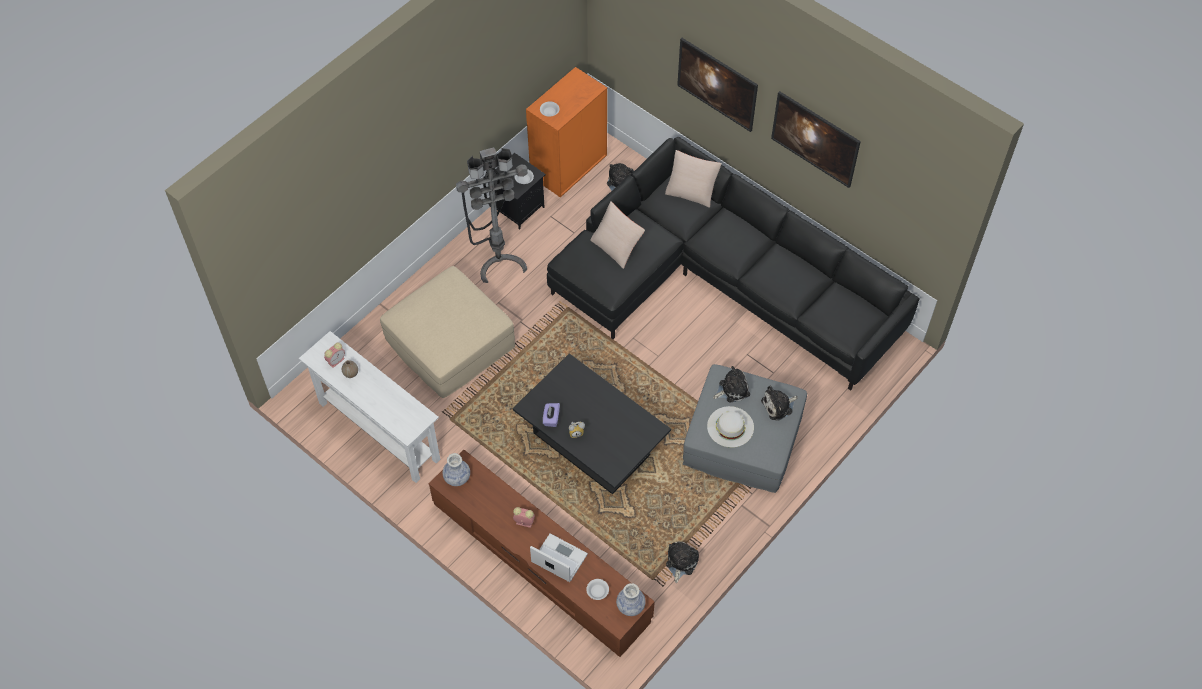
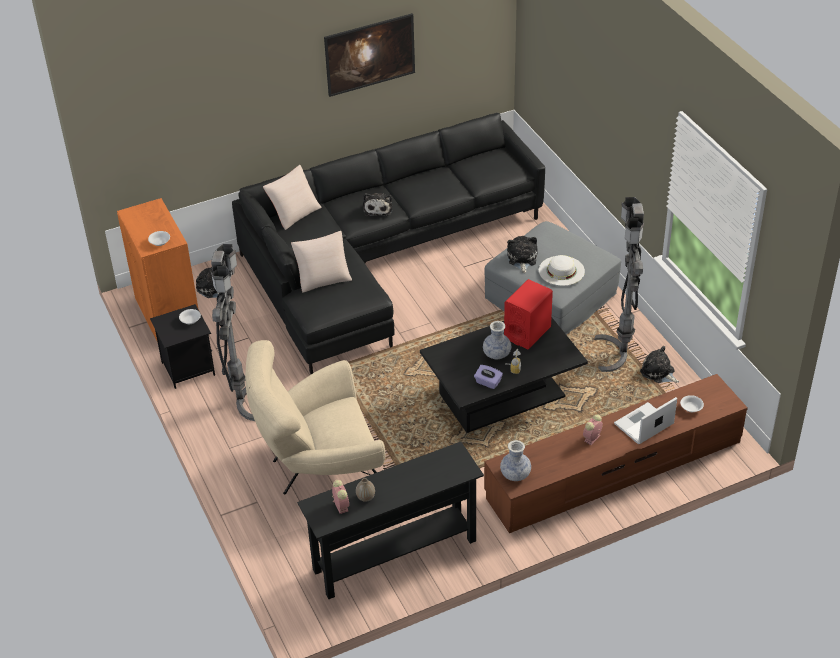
camera: 65 degrees left, 15 degrees down
white console table [299,331,440,483] -> black console table [297,442,484,599]
beige ottoman [380,266,515,398] -> beige armchair [245,340,385,494]
vase [616,583,646,616] -> vase moved to [483,321,511,359]
picture [677,38,758,132] -> none
plush toy [761,386,798,421] -> plush toy moved to [363,193,392,216]
none -> red speaker [504,279,553,349]
none -> grey floor lamp [594,197,644,372]

